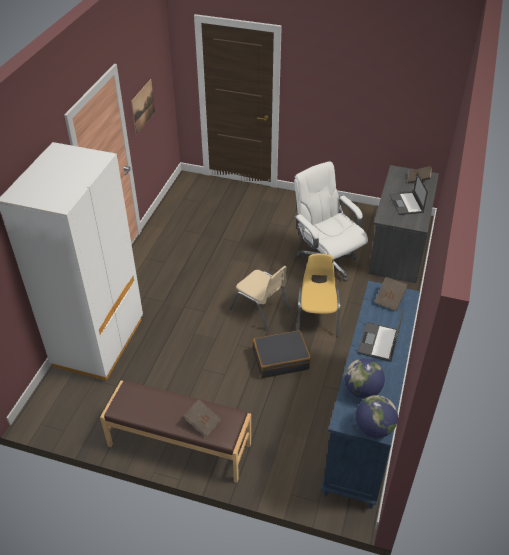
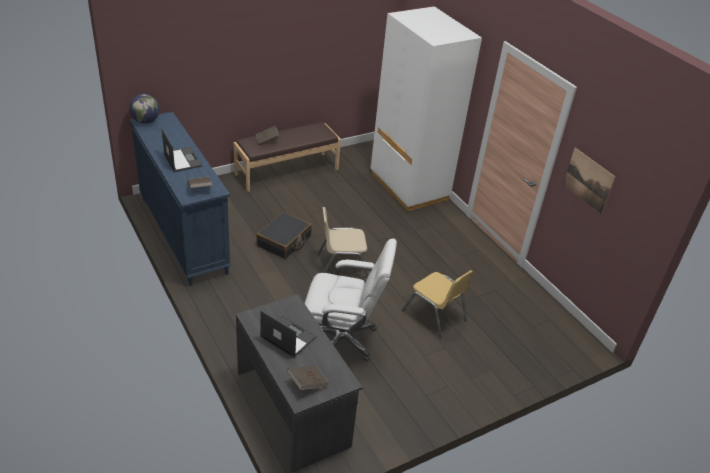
camera: 130 degrees right, 5 degrees down
yellow chair [297,254,341,337] -> yellow chair moved to [402,270,473,339]
globe [344,358,385,399] -> none

